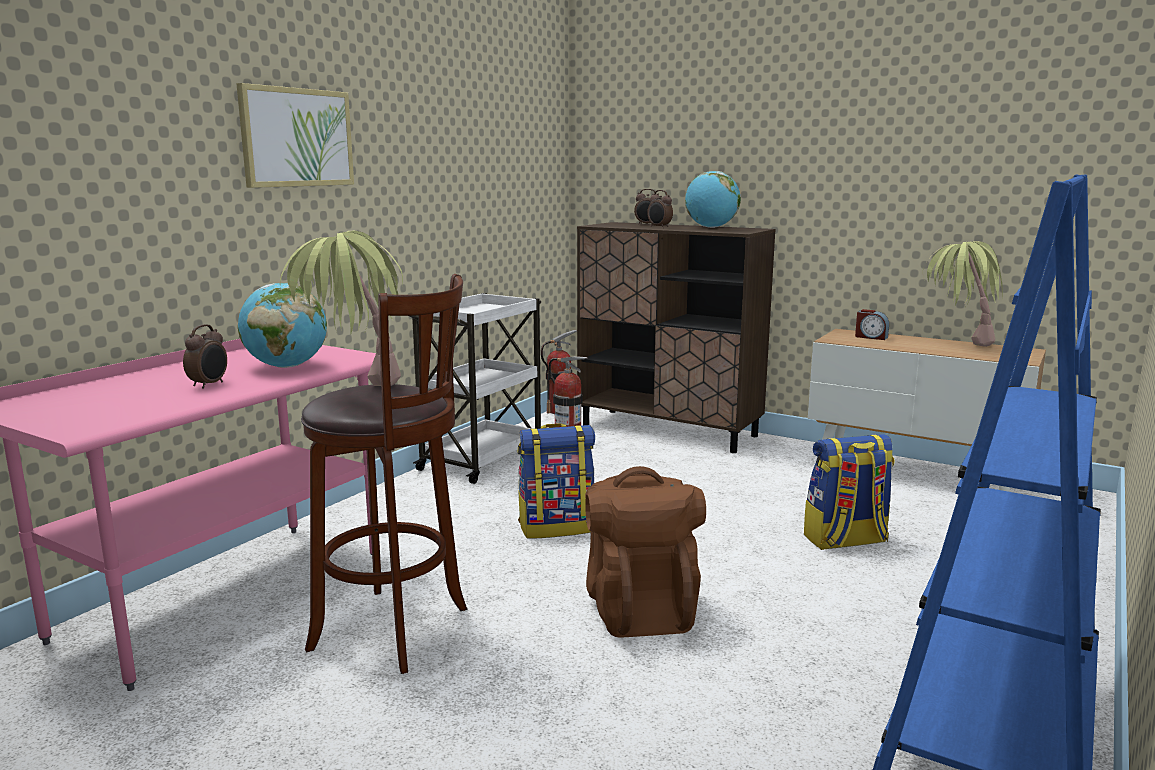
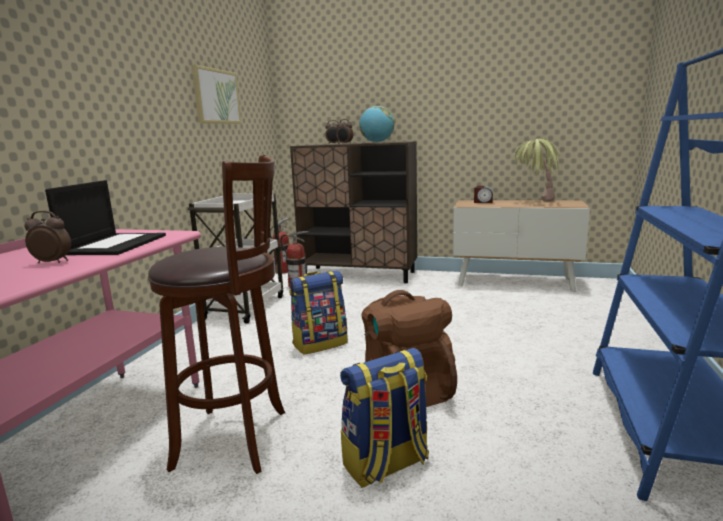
camera: 15 degrees left, 0 degrees up
alarm clock [183,324,227,389] -> alarm clock turned 90 degrees counterclockwise [24,211,71,263]
picture [236,83,354,188] -> picture moved to [192,64,241,124]
globe [238,283,327,368] -> laptop [45,180,166,255]
potted plant [280,231,403,386] -> none
backpack [804,434,895,550] -> backpack moved to [340,348,429,488]

